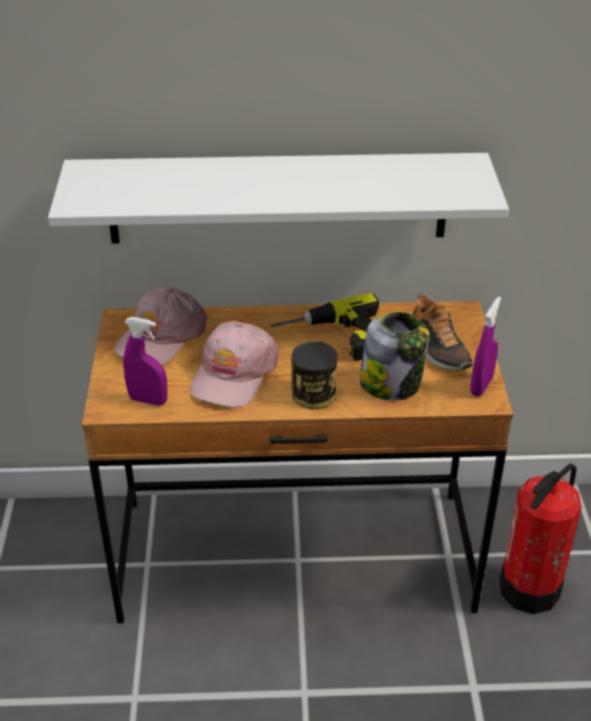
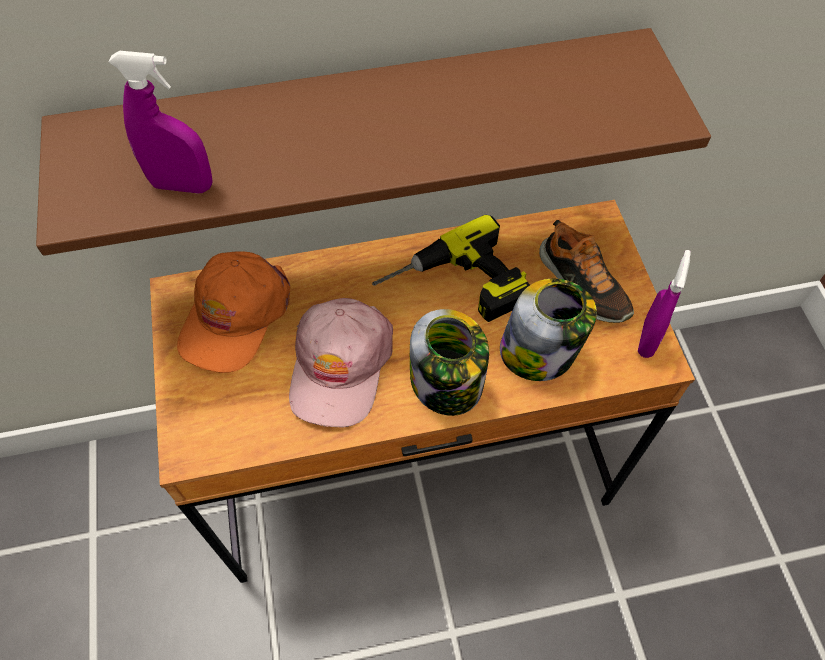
camera: 10 degrees left, 20 degrees up
white shelf [48,153,509,244] -> brown shelf [36,28,711,256]
pink cap [114,286,207,366] -> orange cap [177,251,290,373]
purple spray bottle [123,317,168,406] -> purple spray bottle moved to [108,51,213,194]
can [291,341,338,409] -> jar [410,309,489,416]
fire extinguisher [500,463,582,614] -> none

